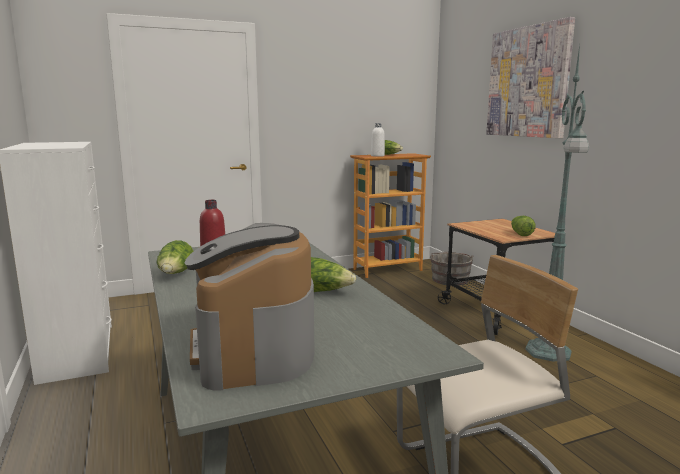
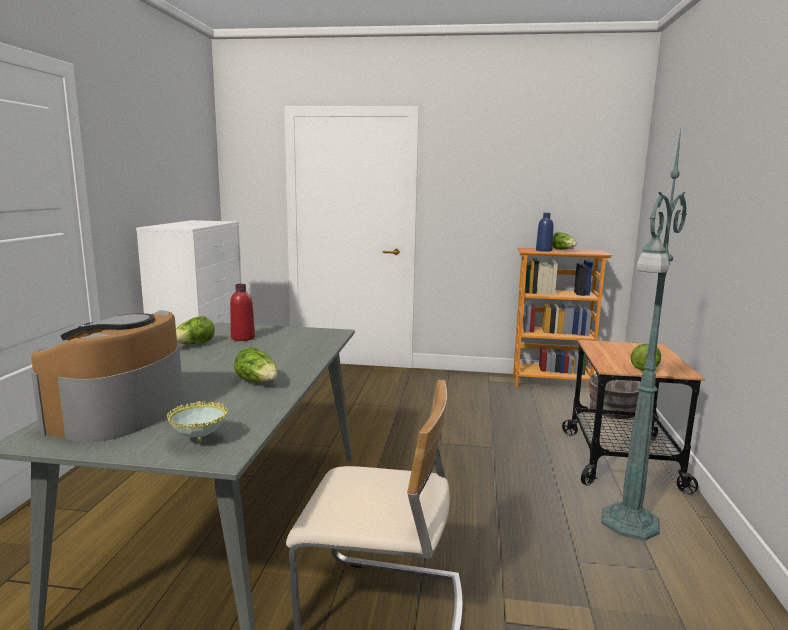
camera: 30 degrees right, 0 degrees up
white bottle [371,123,385,157] -> blue bottle [536,213,554,252]
picture [486,17,575,138] -> none
none -> bowl [167,401,228,441]

